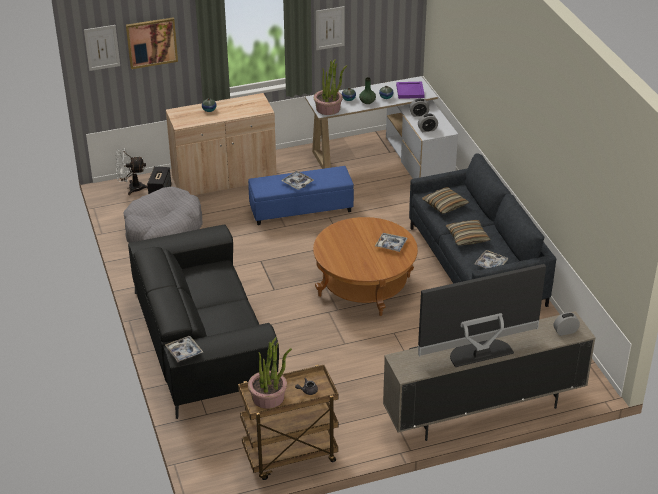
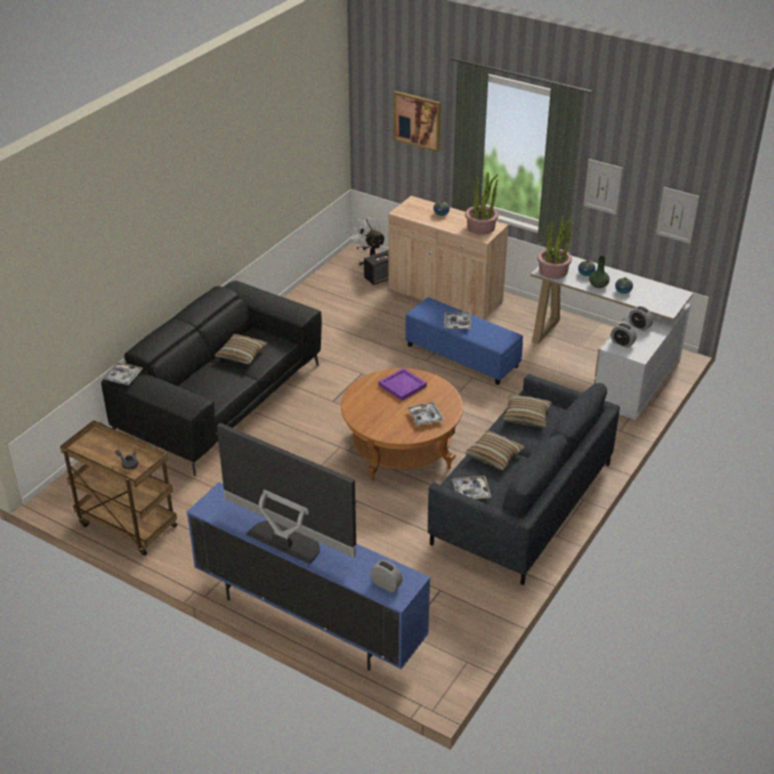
camera: 50 degrees right, 0 degrees up
picture [84,25,120,71] -> picture moved to [656,187,699,244]
grey dog bed [124,186,202,243] -> none
potted plant [248,337,292,409] -> potted plant moved to [465,172,499,235]
beige tv stand [383,311,596,441] -> blue tv stand [187,482,431,671]
purple tray [396,82,425,99] -> purple tray moved to [379,368,427,401]
none -> pillow [215,334,267,365]

